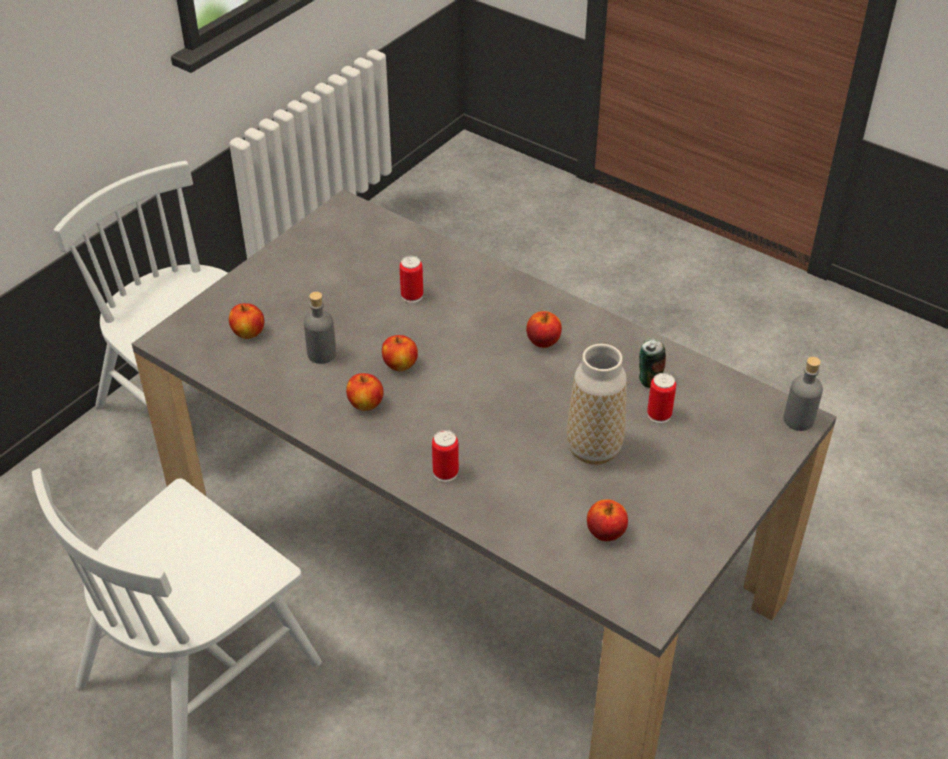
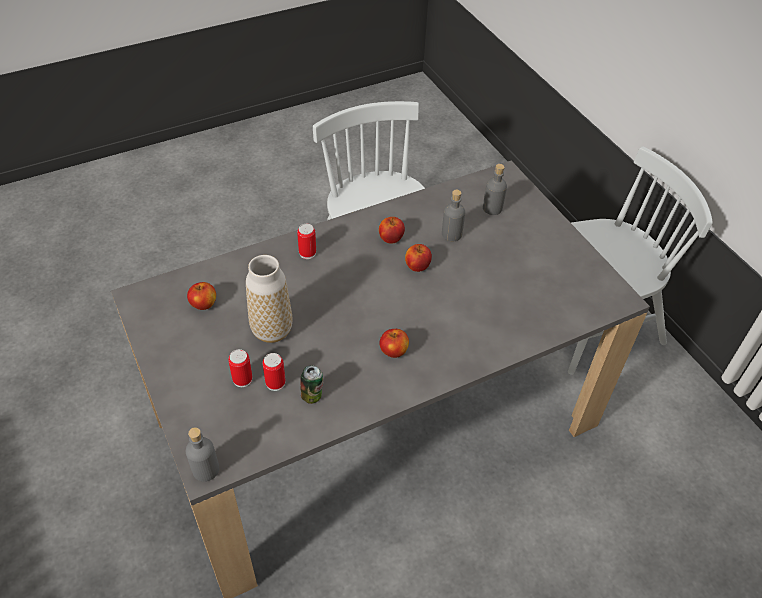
camera: 115 degrees right, 5 degrees up
apple [229,303,264,339] -> grey bottle [483,164,507,215]
can [399,256,423,303] -> can moved to [228,349,252,387]

